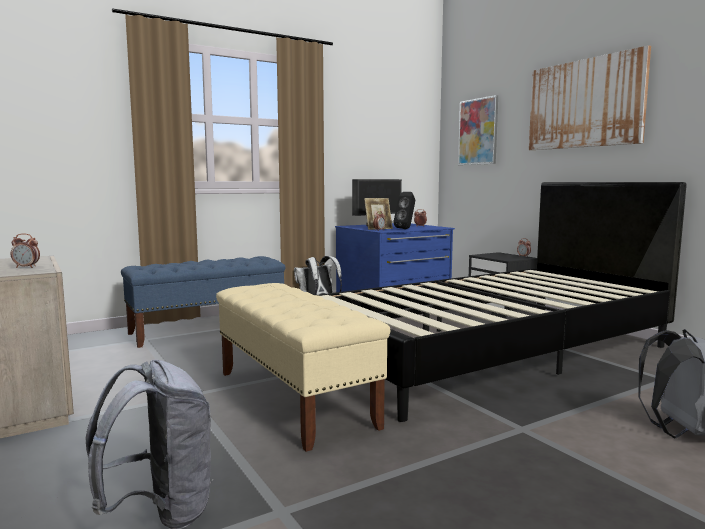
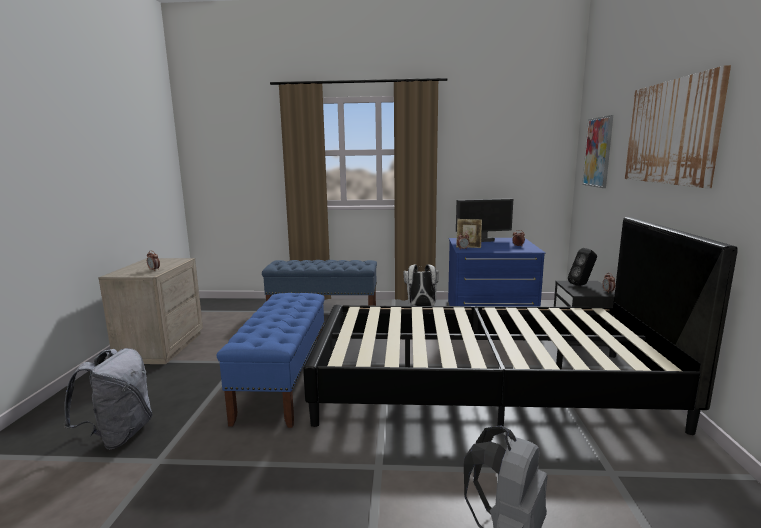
camera: 35 degrees right, 5 degrees up
beige bench [216,283,390,452] -> blue bench [217,293,325,428]
black speaker [393,192,415,229] -> black speaker moved to [568,248,597,286]

